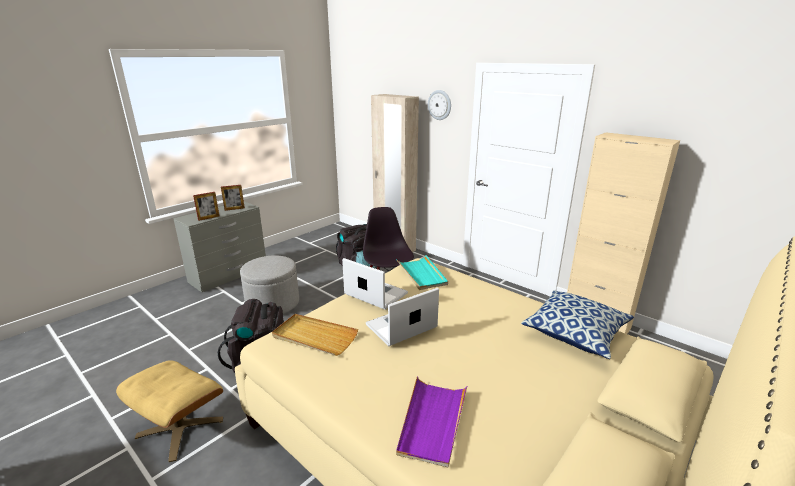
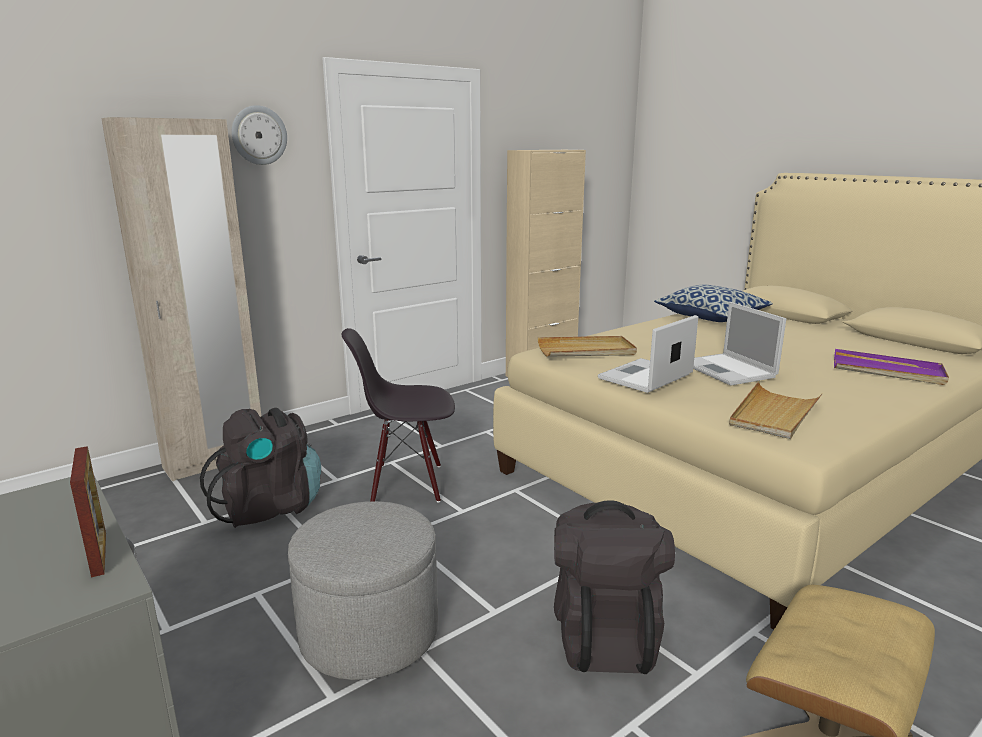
camera: 80 degrees left, 5 degrees down
picture frame [221,185,245,211] -> none
turquoise tray [396,255,448,290] -> beige tray [537,336,637,357]

